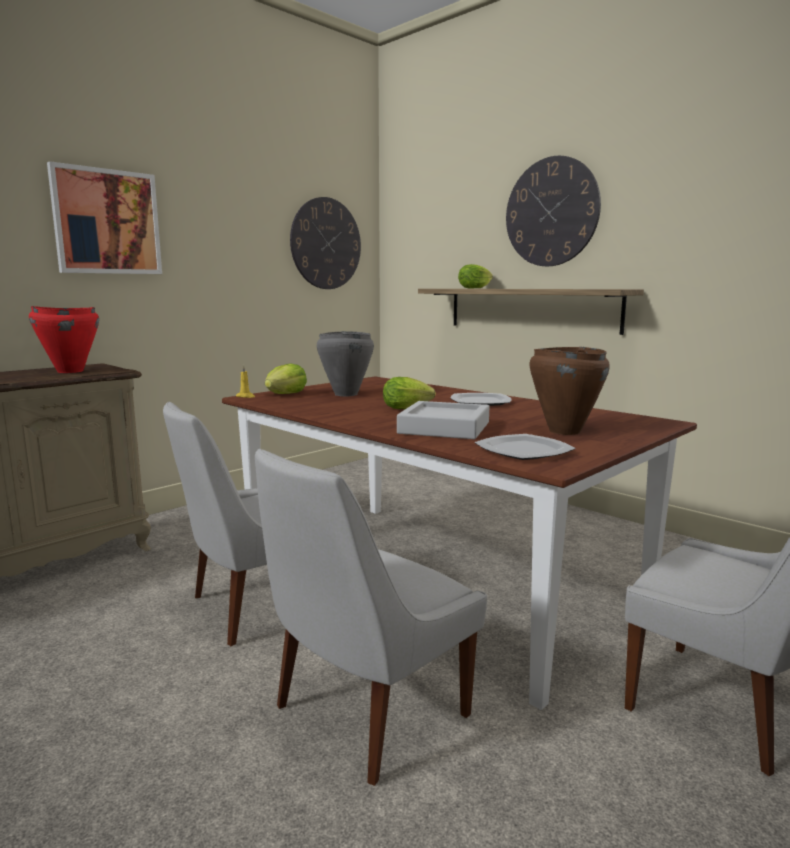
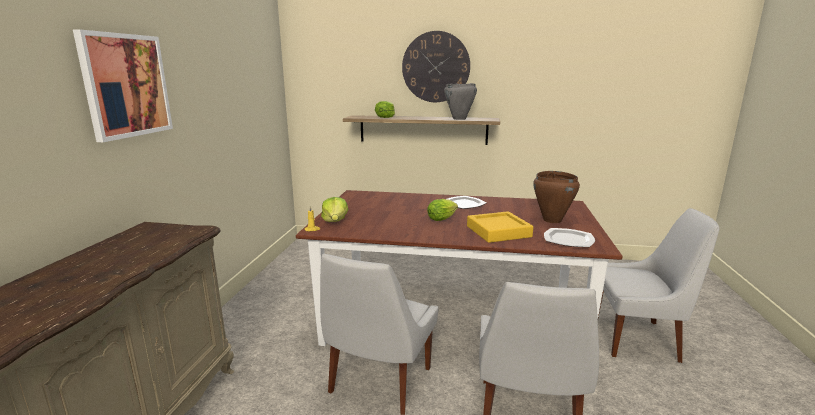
camera: 35 degrees left, 5 degrees up
red cooking pot [29,306,99,373] -> none
wall clock [290,197,361,289] -> none
grey cooking pot [317,331,374,396] -> grey cooking pot moved to [444,83,477,120]
grey tray [397,401,489,439] -> yellow tray [467,211,533,243]

